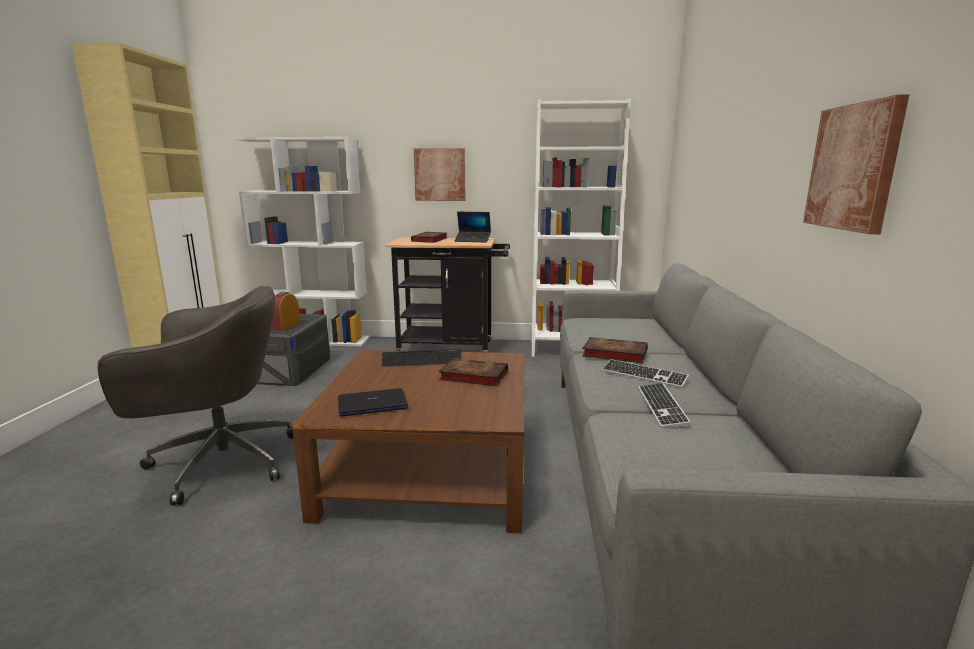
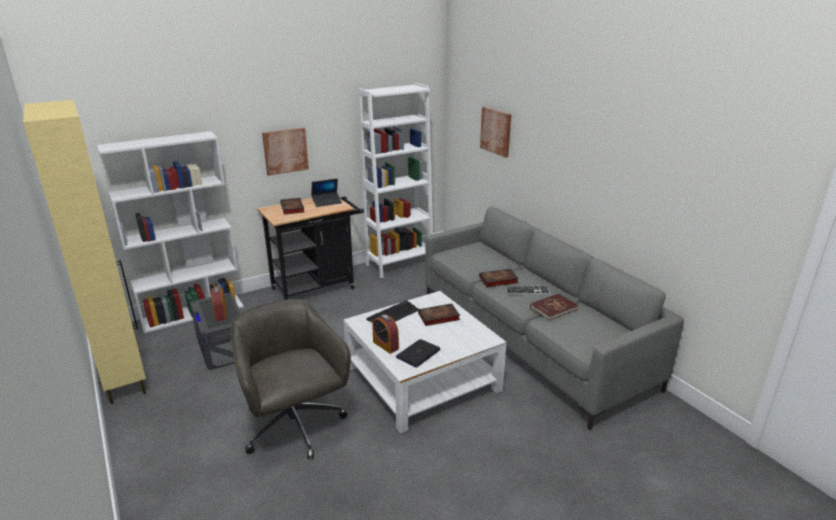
camera: 35 degrees left, 10 degrees up
grey office chair [97,286,294,506] -> grey office chair turned 75 degrees counterclockwise [231,299,351,459]
brown coffee table [292,350,525,533] -> white coffee table [343,291,507,433]
keyboard [638,383,691,428] -> red book [530,294,579,320]
picture [803,94,910,234] -> picture moved to [480,107,511,158]
none -> alarm clock [372,314,399,354]

